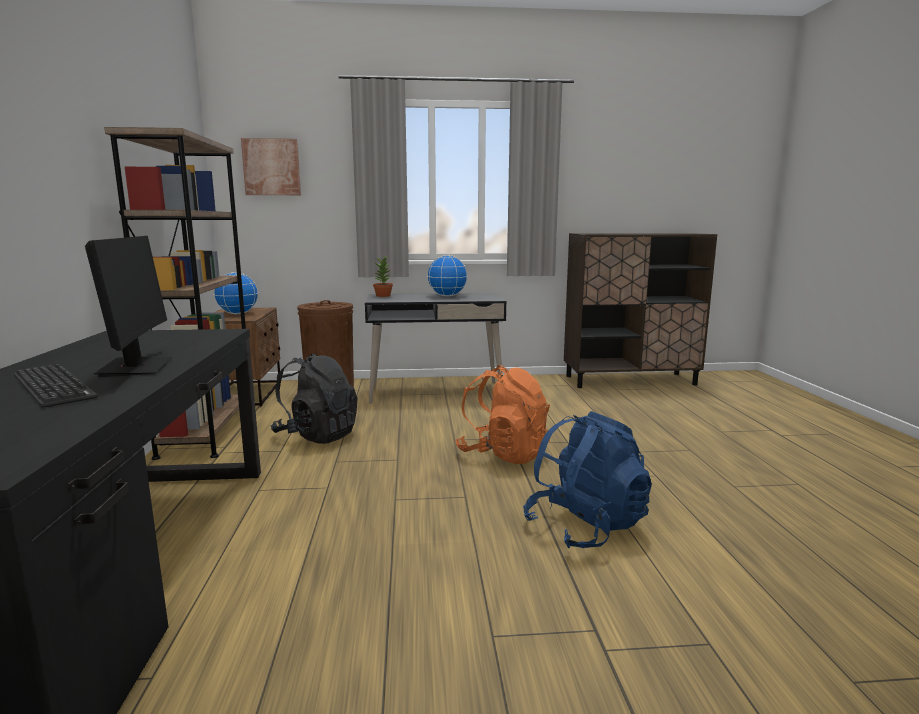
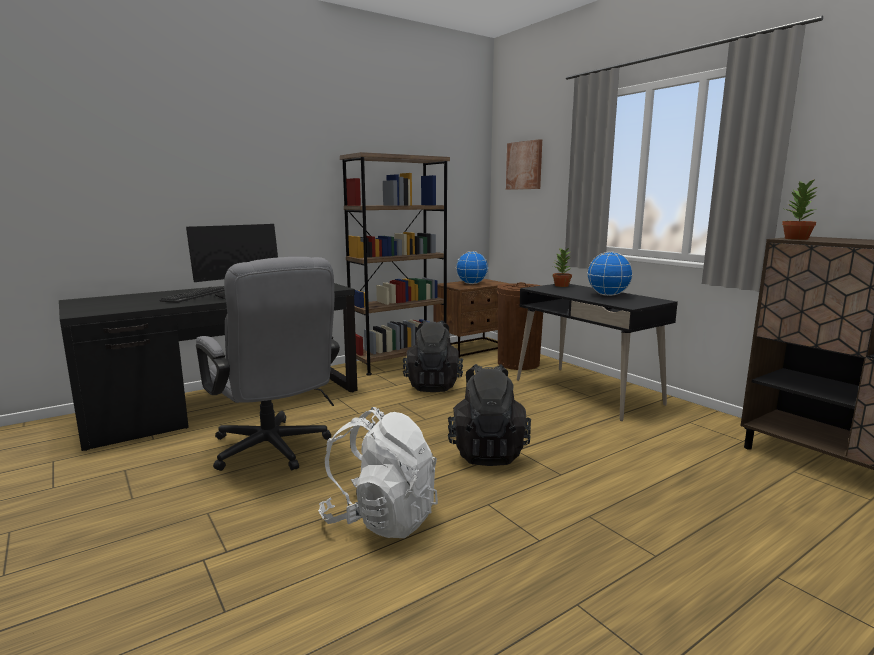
camera: 60 degrees right, 0 degrees up
orange backpack [455,365,550,464] -> black backpack [448,364,531,466]
blue backpack [523,411,652,548] -> white backpack [318,407,438,538]
none -> grey office chair [196,257,340,471]
none -> potted plant [782,178,817,240]

